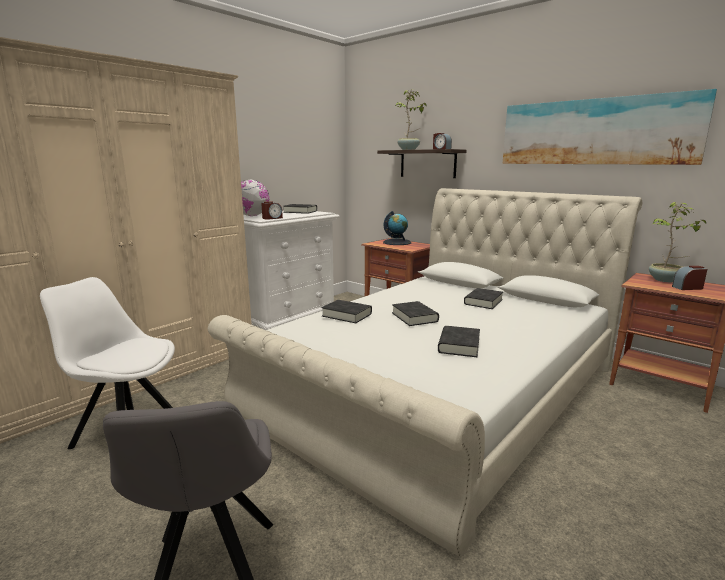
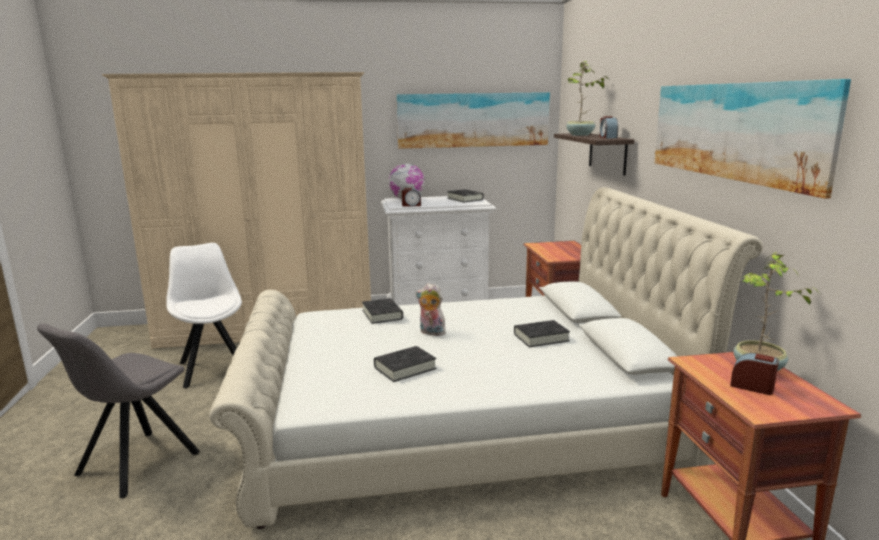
camera: 40 degrees right, 0 degrees up
globe [383,211,411,245] -> none
black book [392,301,439,326] -> plush toy [416,283,446,336]
none -> picture [396,92,550,149]

